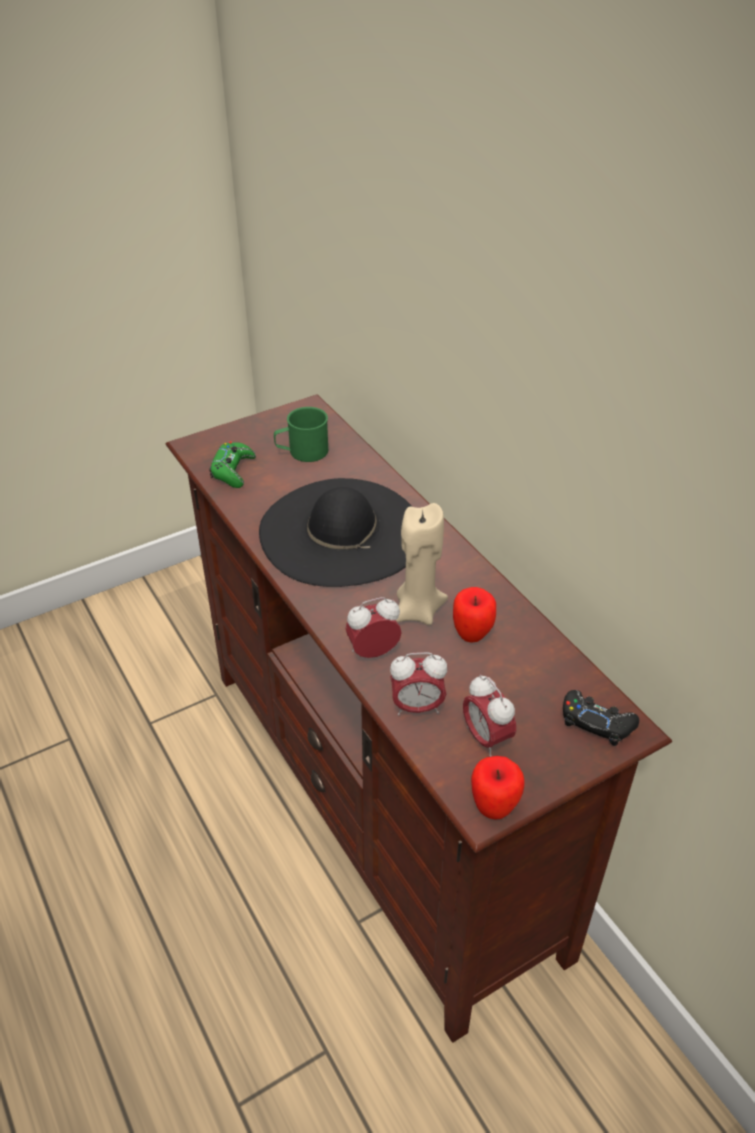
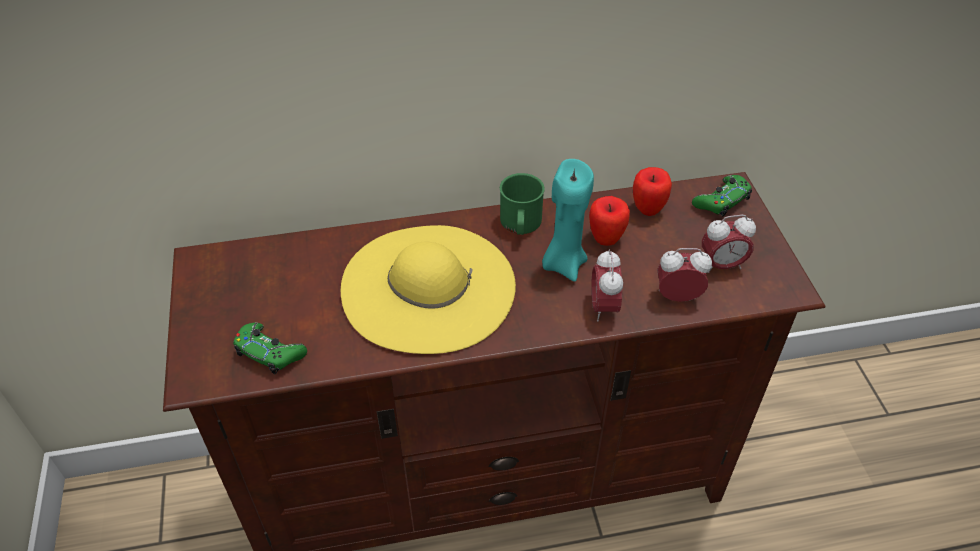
camera: 70 degrees left, 5 degrees up
black hat [259,478,413,587] -> yellow hat [341,225,516,354]
green mug [274,407,328,462] -> green mug moved to [500,173,545,235]
alarm clock [390,652,448,715] -> alarm clock turned 105 degrees counterclockwise [657,248,712,302]
beige candle [396,503,448,625] -> turquoise candle [542,159,594,282]
apple [471,756,525,820] -> apple moved to [633,167,672,216]
black game controller [563,690,639,746] -> green game controller [692,175,752,217]

